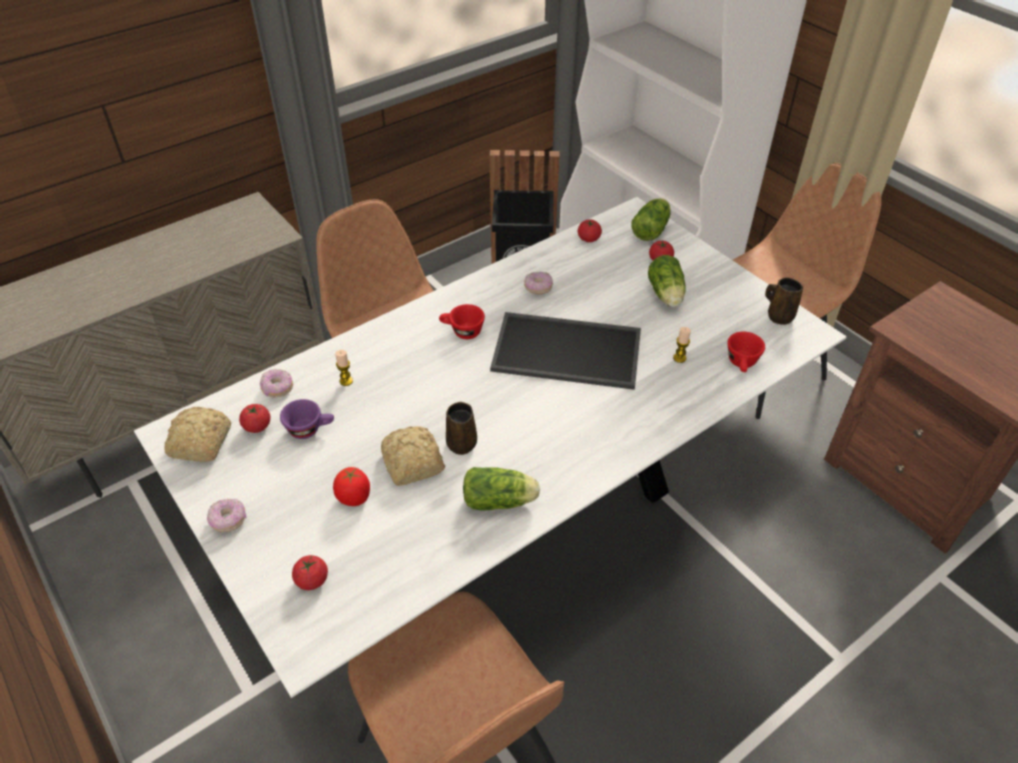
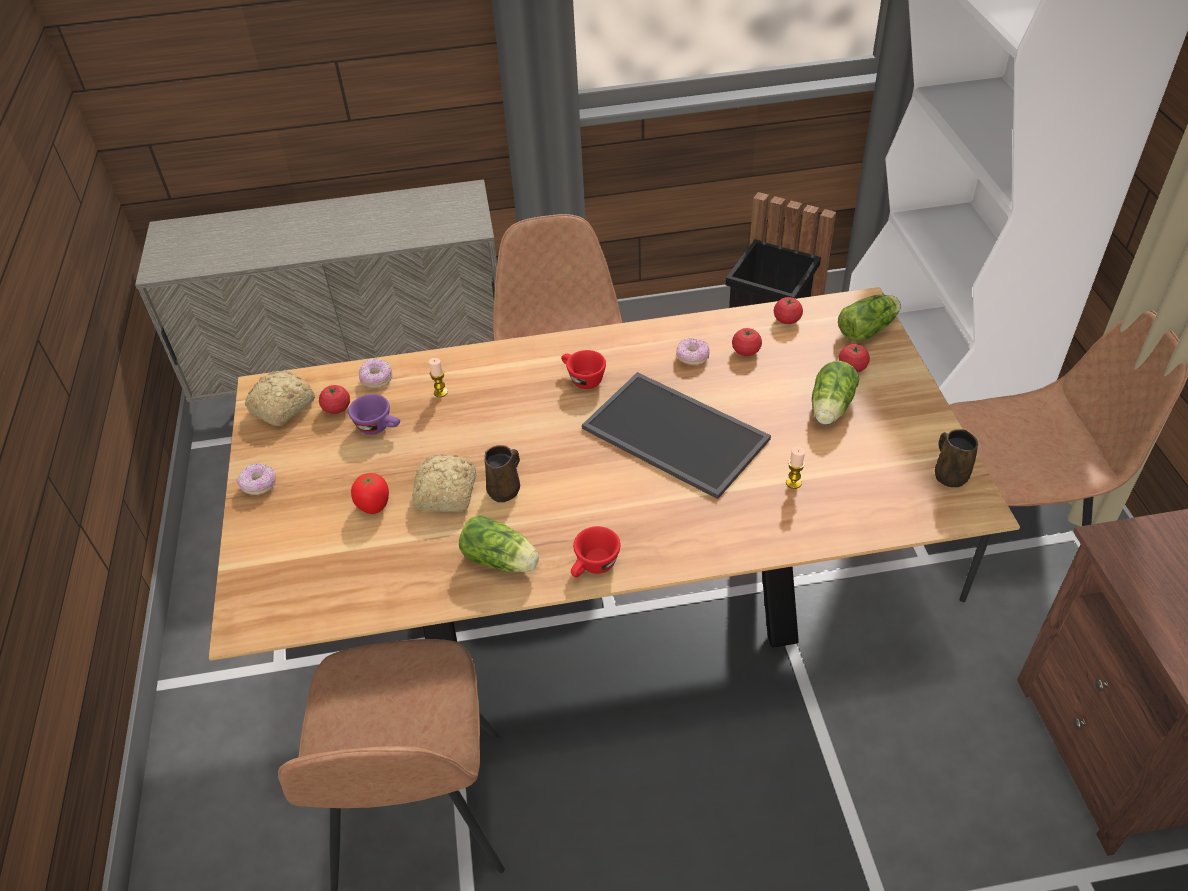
camera: 30 degrees right, 0 degrees up
white dining table [134,197,847,698] -> brown dining table [209,287,1020,661]
tomato [292,555,328,590] -> tomato moved to [732,328,762,356]
red cup [727,332,765,372] -> red cup moved to [571,526,620,577]

